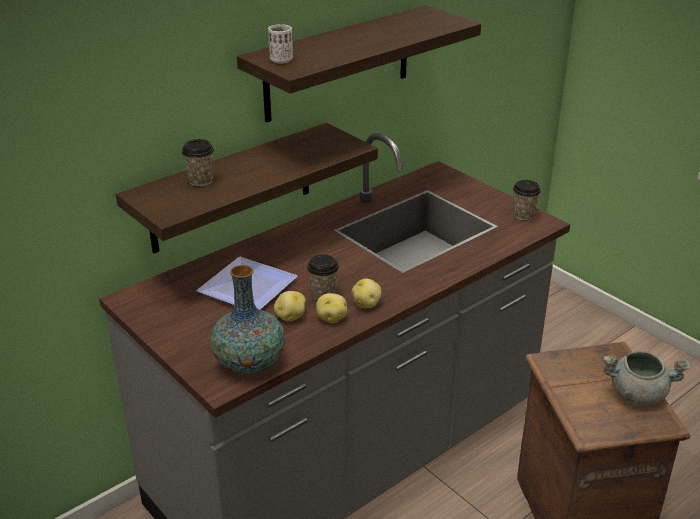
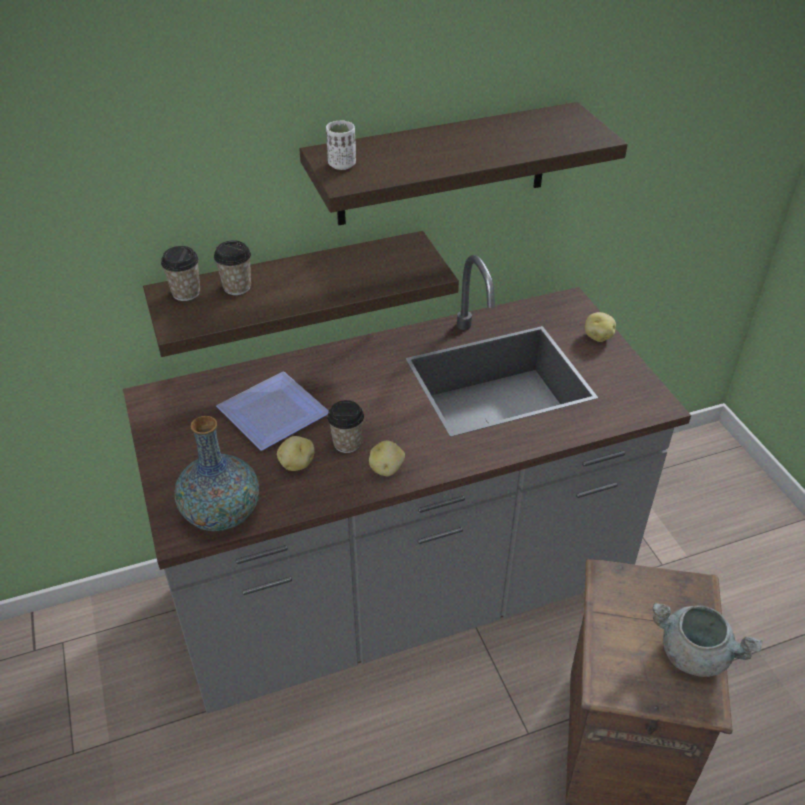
camera: 20 degrees right, 10 degrees up
potato [316,293,347,323] -> potato moved to [585,312,616,342]
cup [513,180,541,220] -> cup moved to [161,246,200,301]

